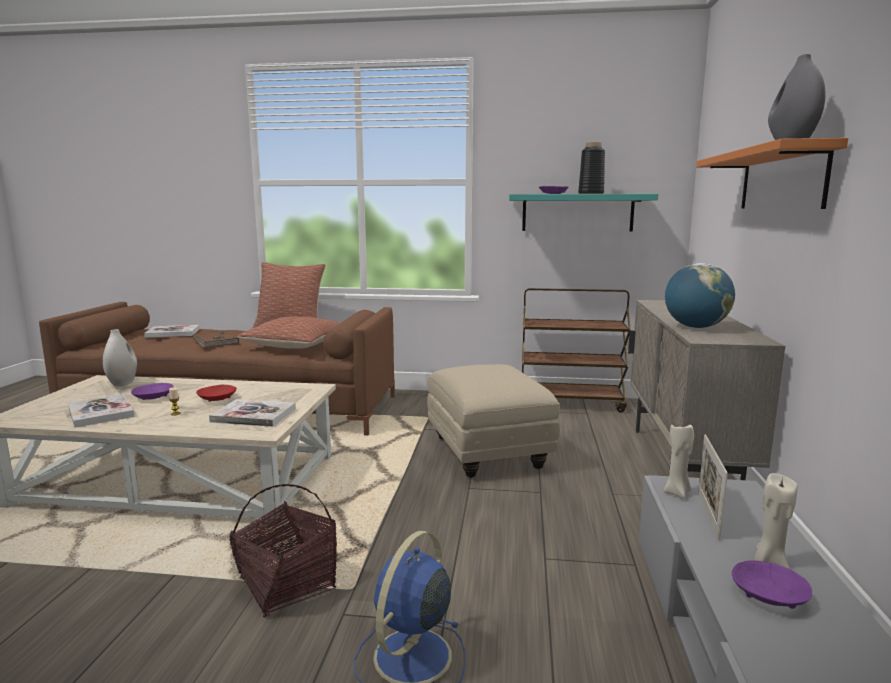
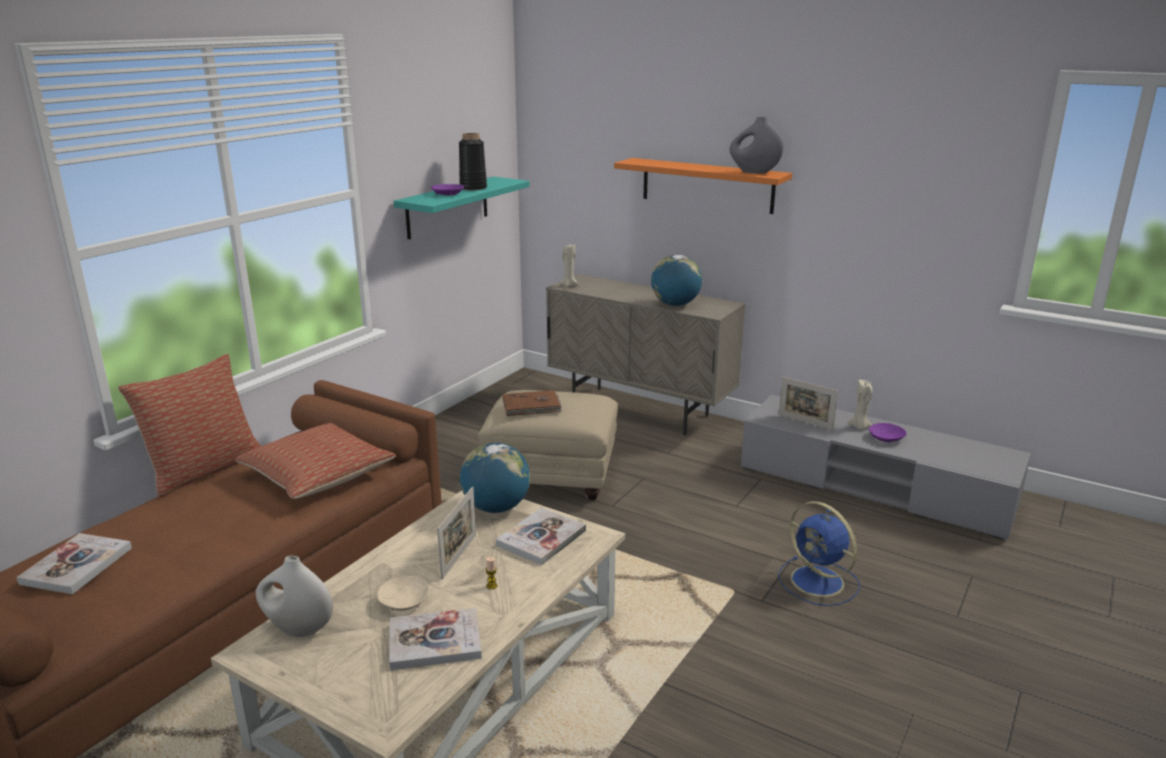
camera: 65 degrees left, 10 degrees up
purple bowl [131,383,174,400] -> beige bowl [377,576,430,611]
brown book [193,330,239,348] -> brown book moved to [503,390,562,416]
red bowl [196,385,237,402] -> picture frame [437,487,476,579]
basket [229,484,337,618] -> none
brown cart [522,288,631,413] -> none
beige candle [664,424,694,499] -> beige candle moved to [559,244,579,287]
none -> globe [460,443,530,513]

